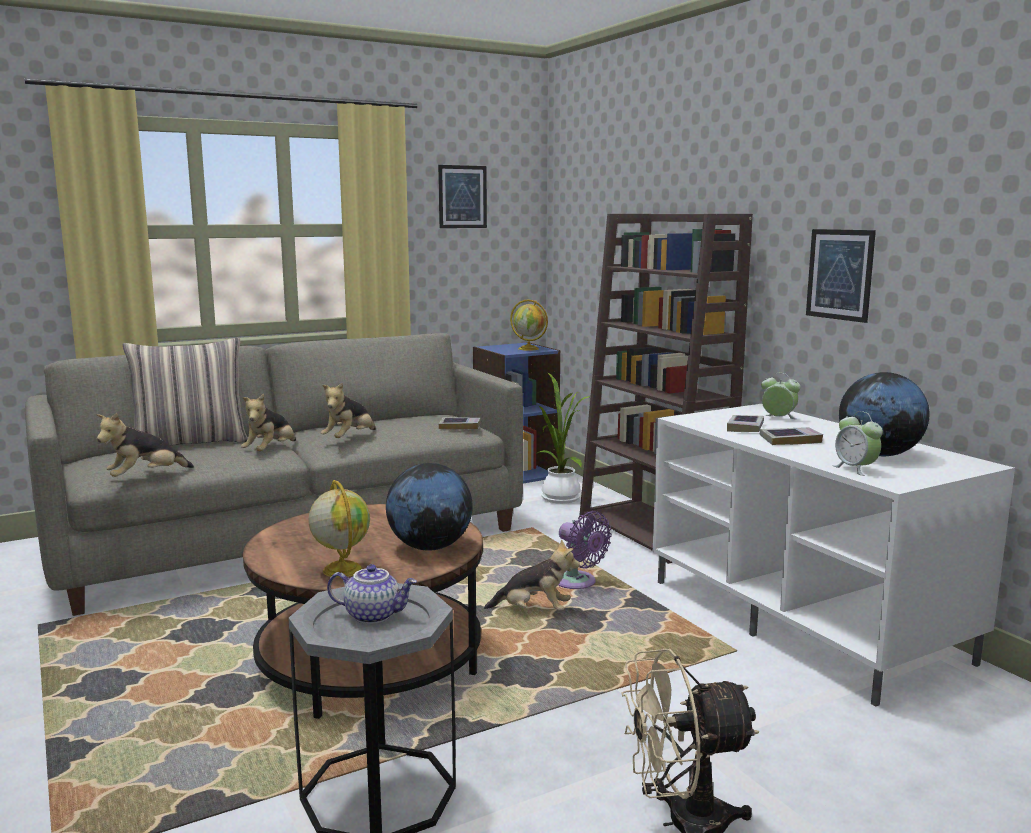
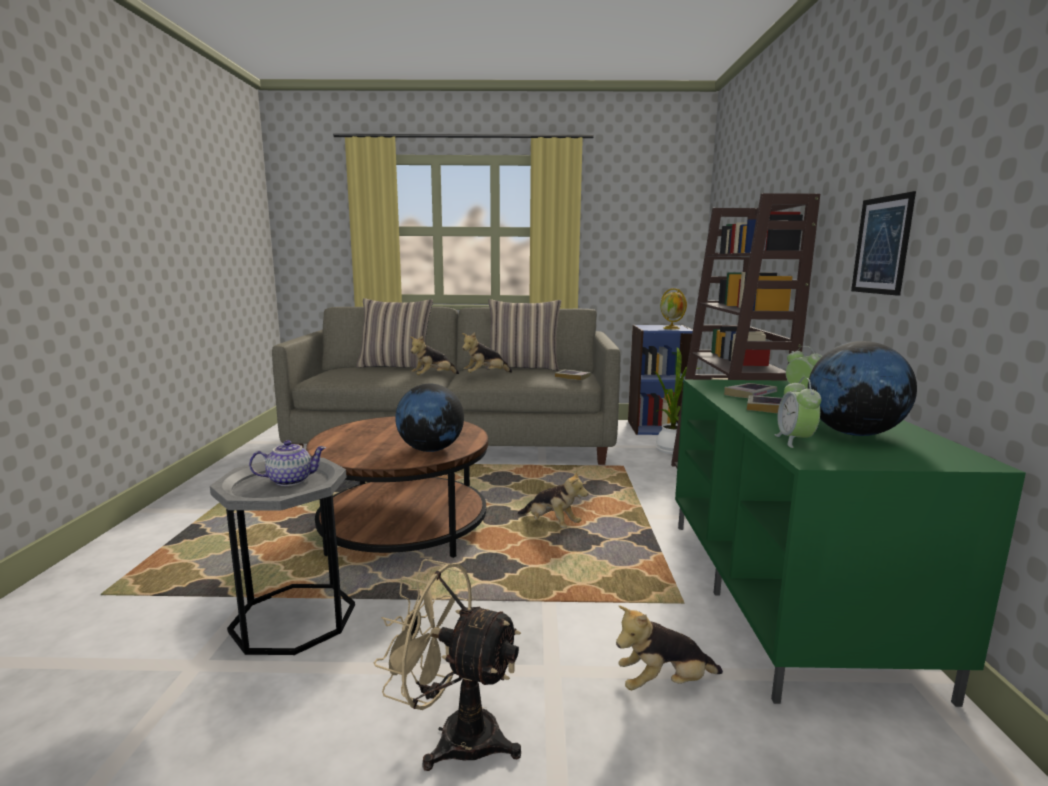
camera: 30 degrees right, 0 degrees up
plush toy [96,413,194,477] -> plush toy moved to [616,606,723,690]
globe [308,480,370,578] -> none
teapot [327,564,417,624] -> teapot turned 60 degrees counterclockwise [249,440,326,486]
picture [438,165,487,228] -> none
purple fan [558,511,612,589] -> none
white tv stand [653,404,1015,707] -> green tv stand [675,380,1026,707]
none -> pillow [486,299,561,371]

